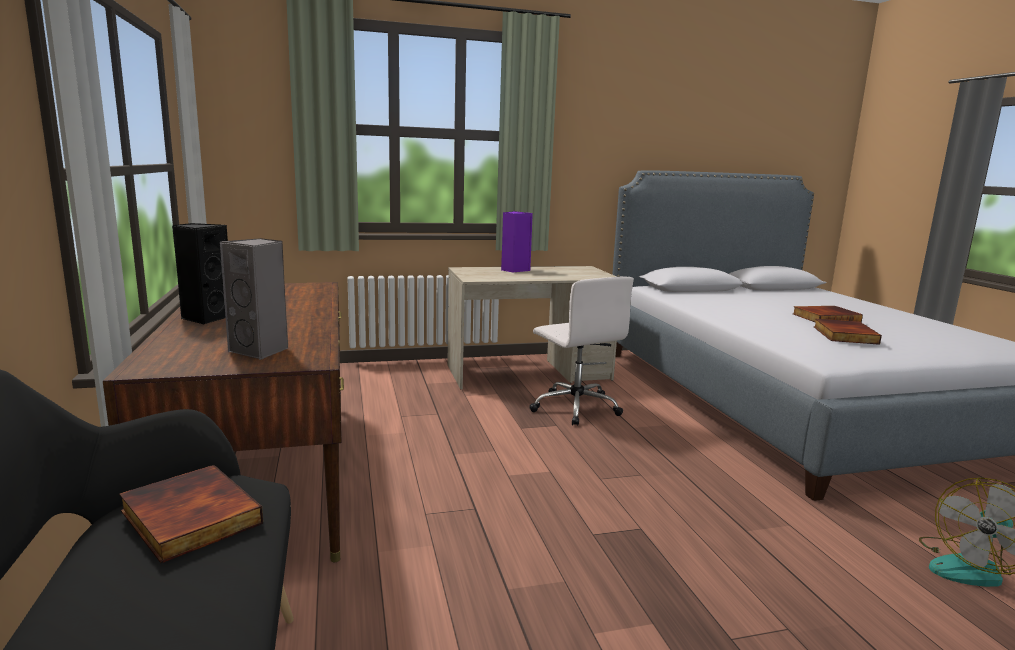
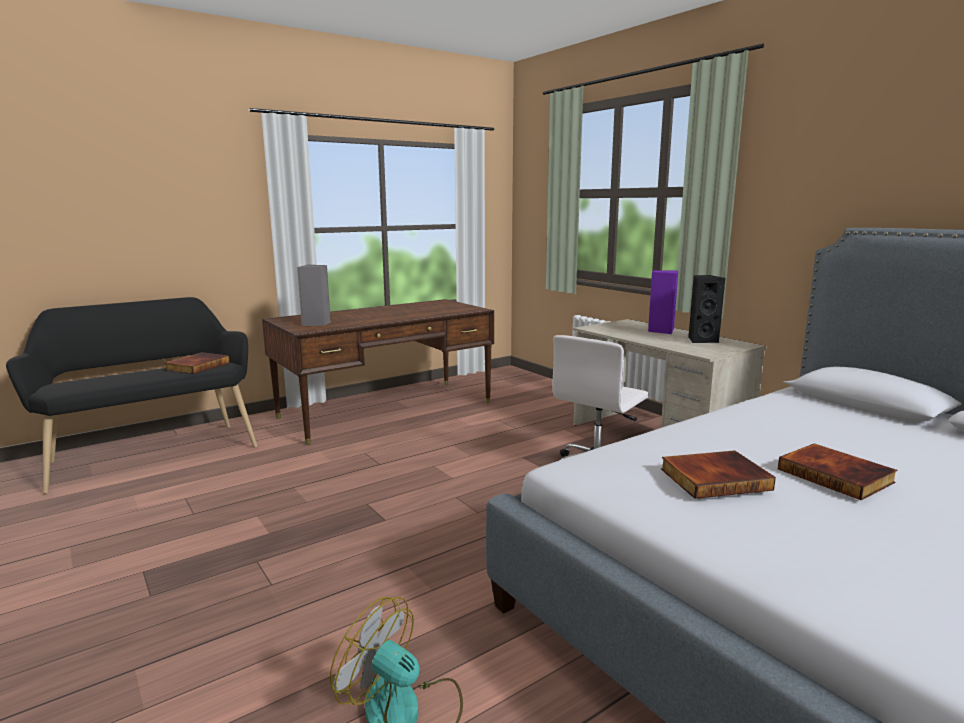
camera: 70 degrees right, 0 degrees up
black speaker [172,223,228,325] -> black speaker moved to [688,275,725,343]

